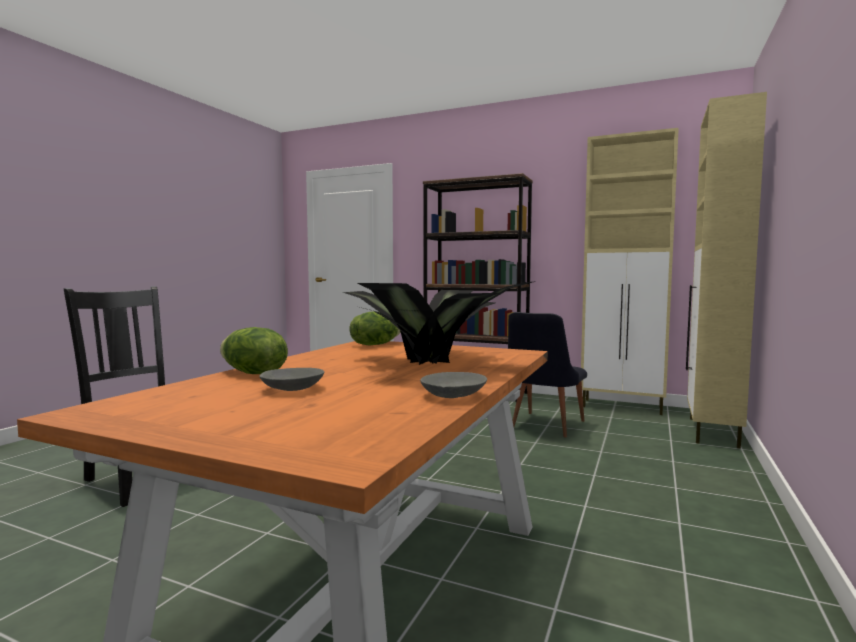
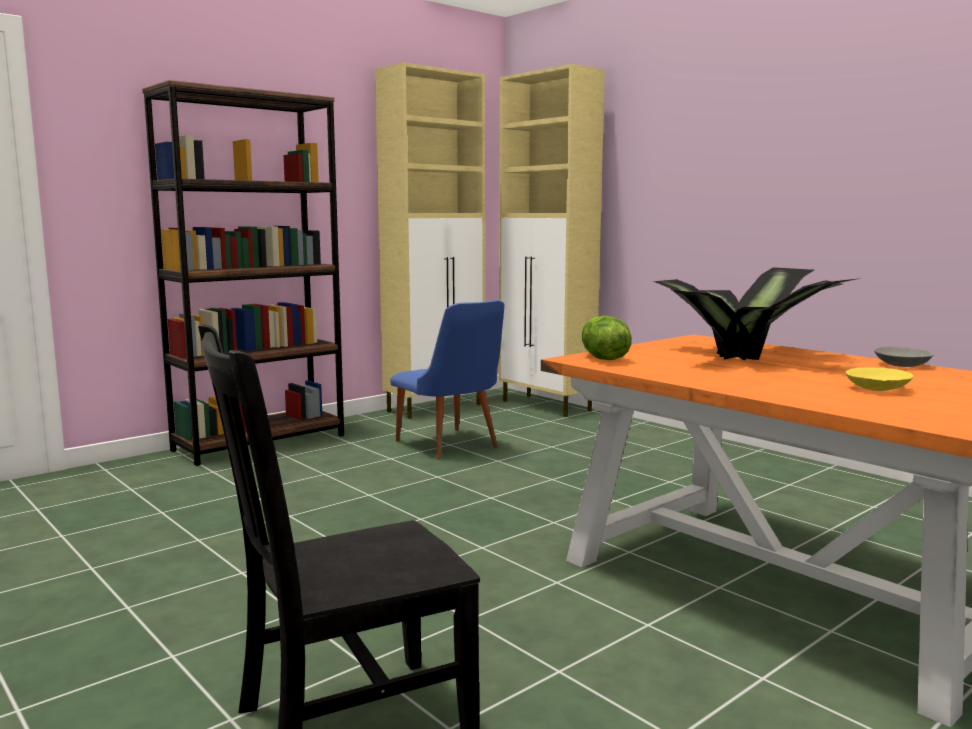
camera: 65 degrees left, 5 degrees up
lettuce [220,327,288,374] -> none
grey bowl [259,368,324,391] -> yellow bowl [845,368,914,391]
black chair [508,312,587,437] -> blue chair [390,300,505,459]

